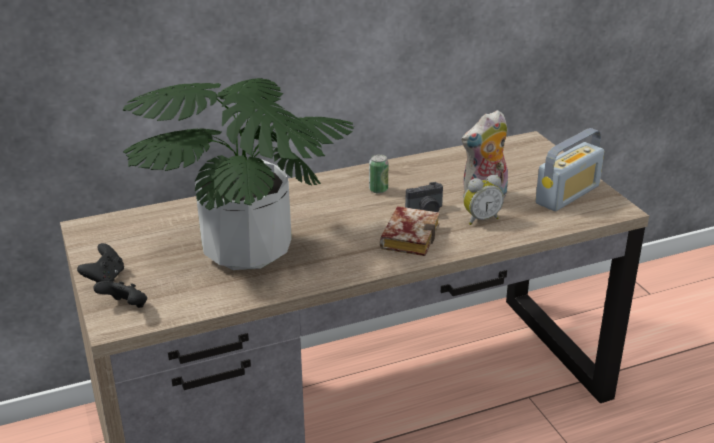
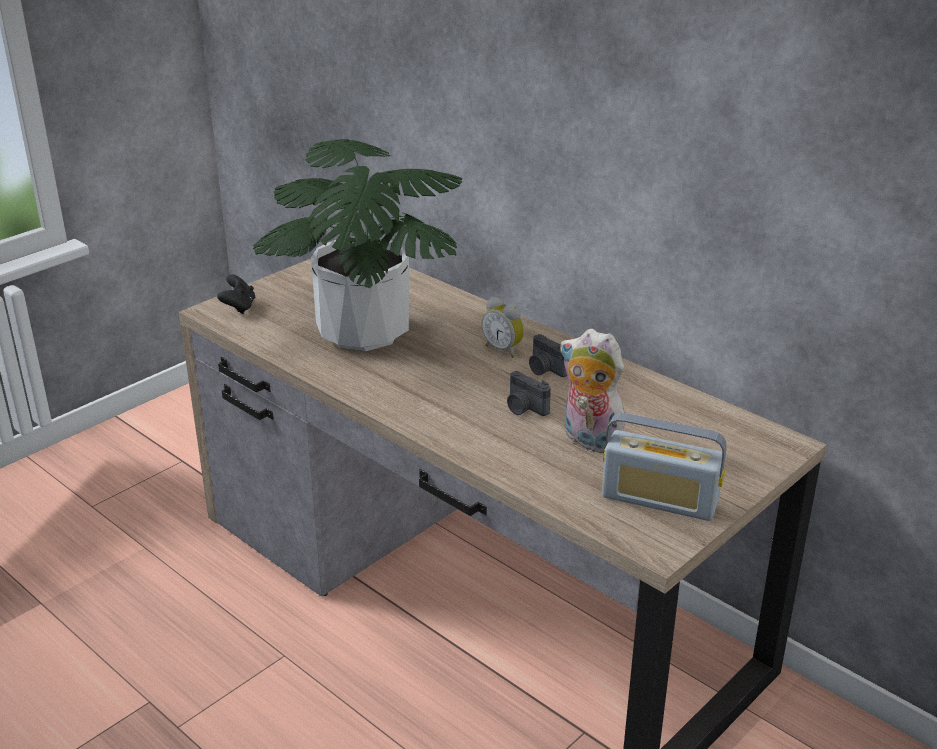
camera: 65 degrees right, 0 degrees up
black game controller [77,243,124,282] -> none
can [369,154,388,194] -> camera [529,334,567,377]
book [380,206,440,256] -> none
alarm clock [464,175,504,225] -> alarm clock moved to [482,297,525,358]

